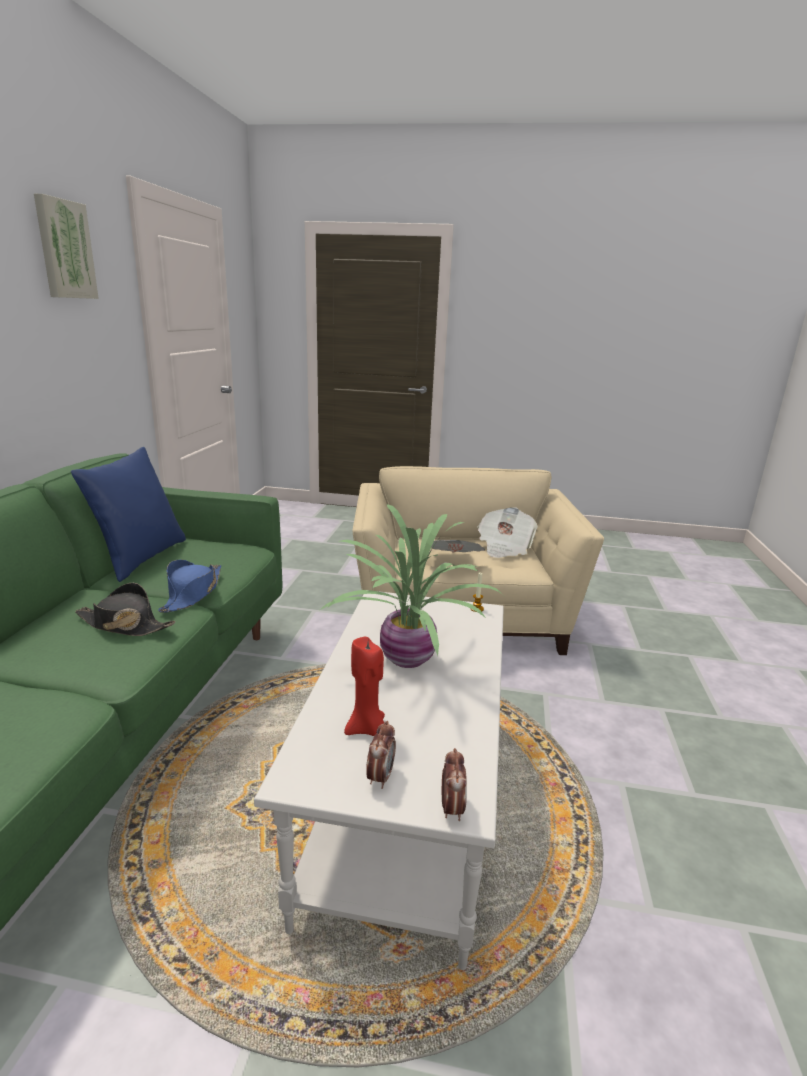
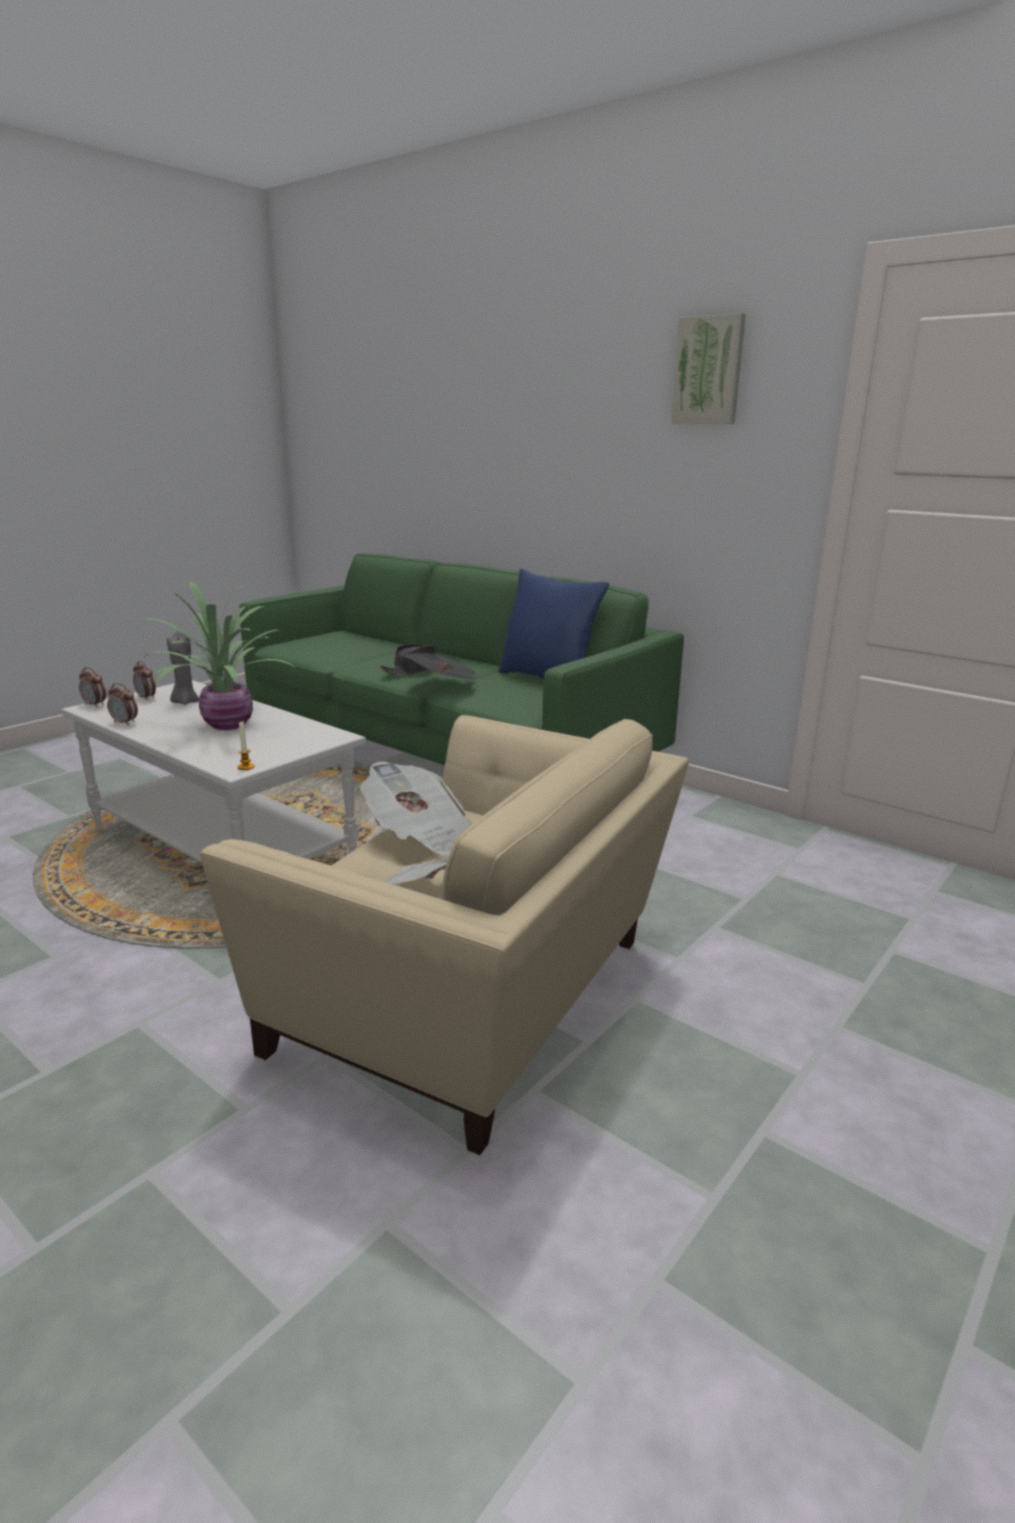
camera: 120 degrees right, 0 degrees up
blue hat [158,560,221,613] -> newspaper [404,653,477,679]
red candle [344,637,385,736] -> grey candle [167,632,199,705]
none -> alarm clock [107,683,138,726]

